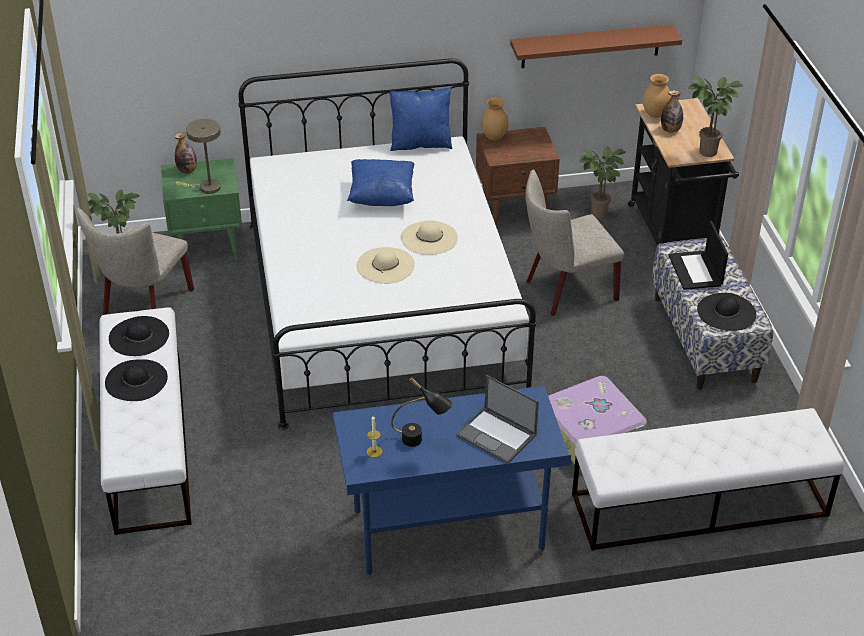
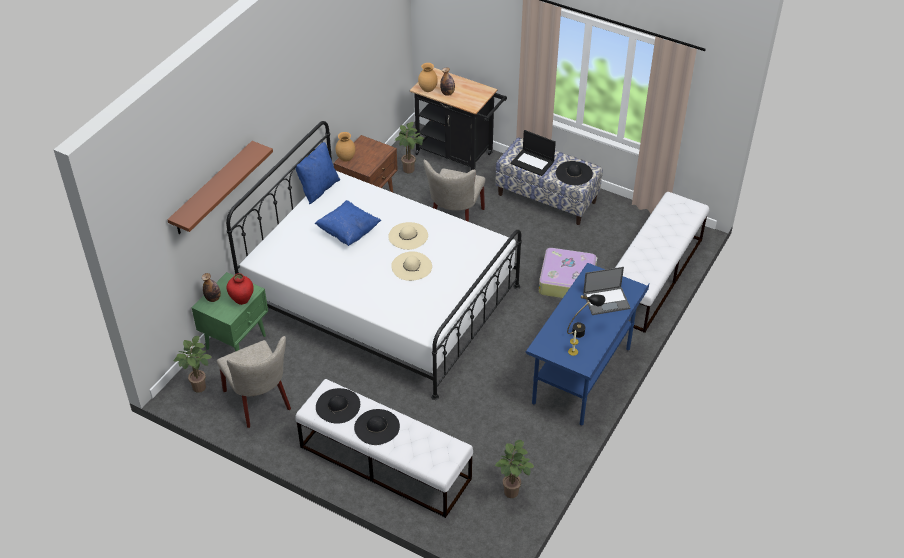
camera: 50 degrees left, 5 degrees up
beige table lamp [175,119,221,194] -> red vase [227,273,254,305]
brown shelf [510,24,682,68] -> brown shelf moved to [167,141,273,234]
potted plant [688,76,744,157] -> potted plant moved to [495,440,534,498]

